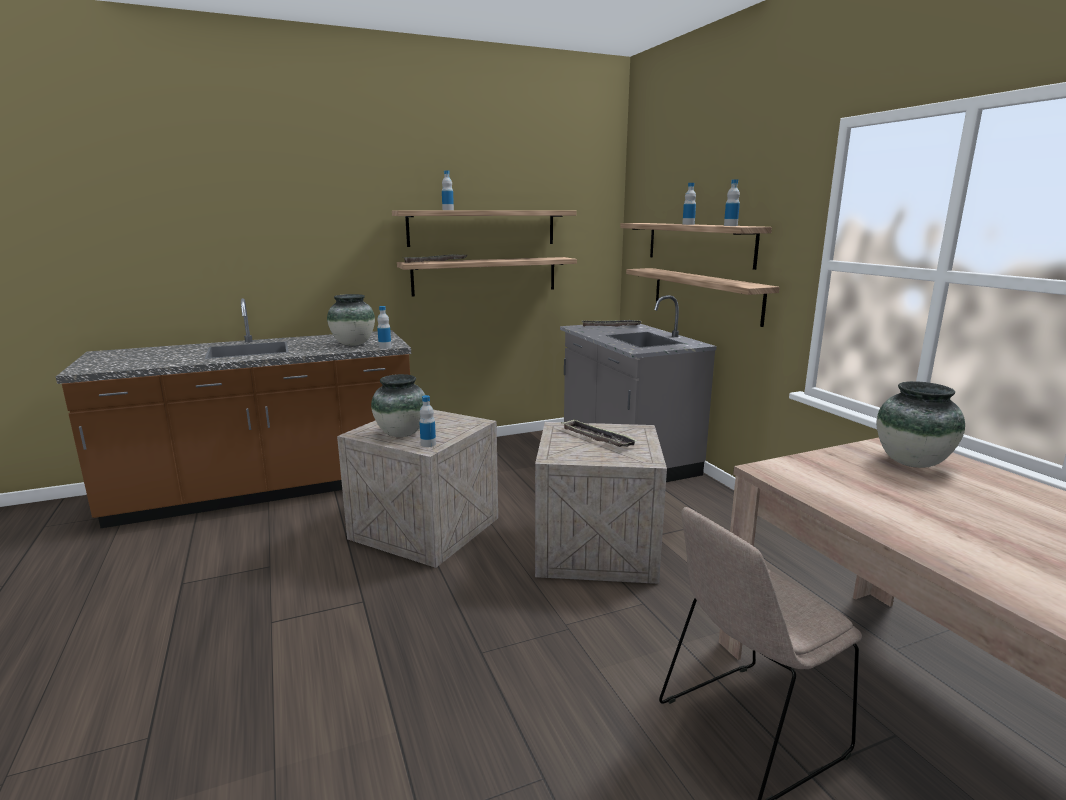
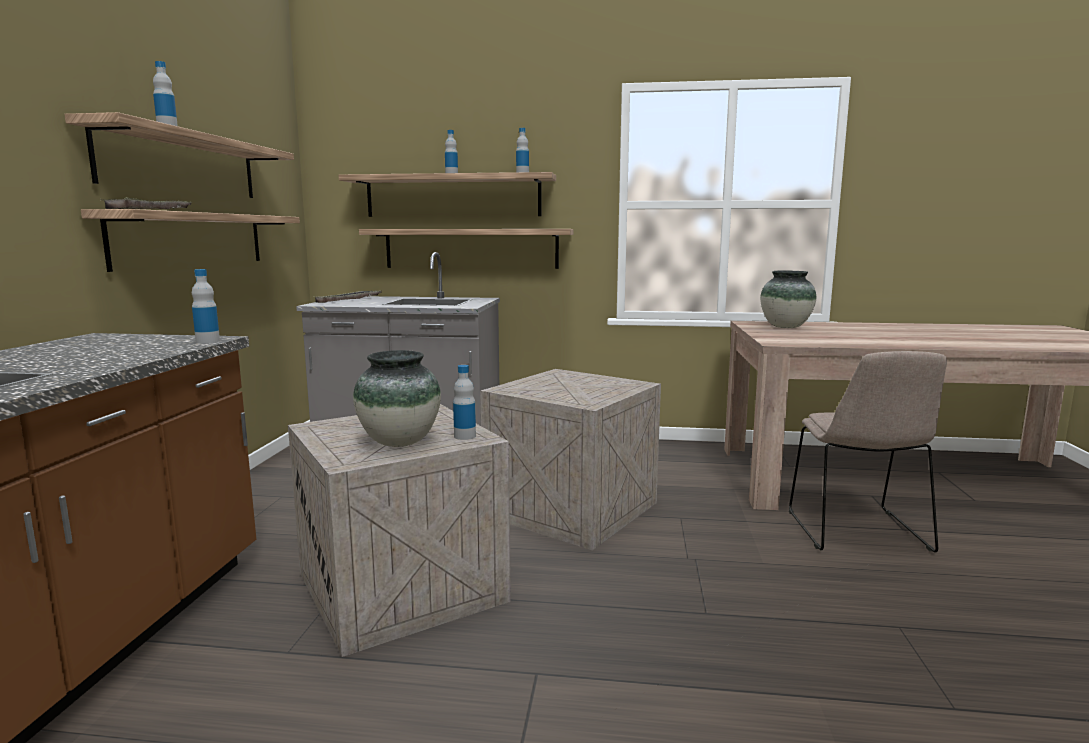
camera: 60 degrees left, 5 degrees down
vase [327,294,375,346] -> none
tray [561,419,638,447] -> none

